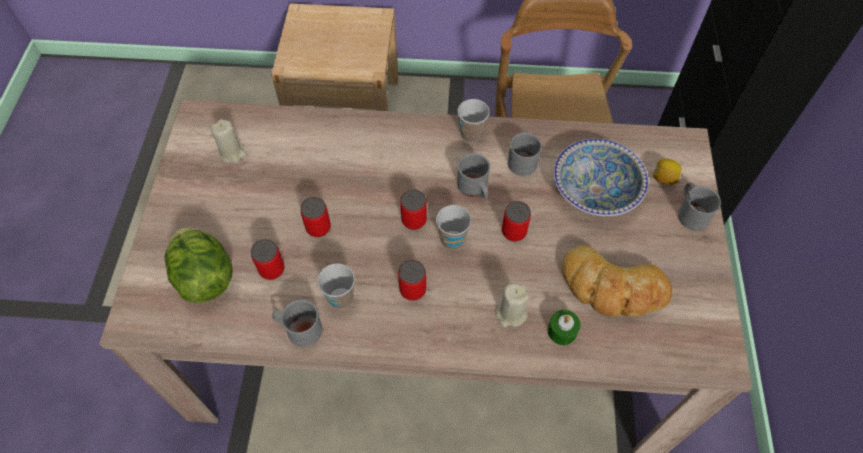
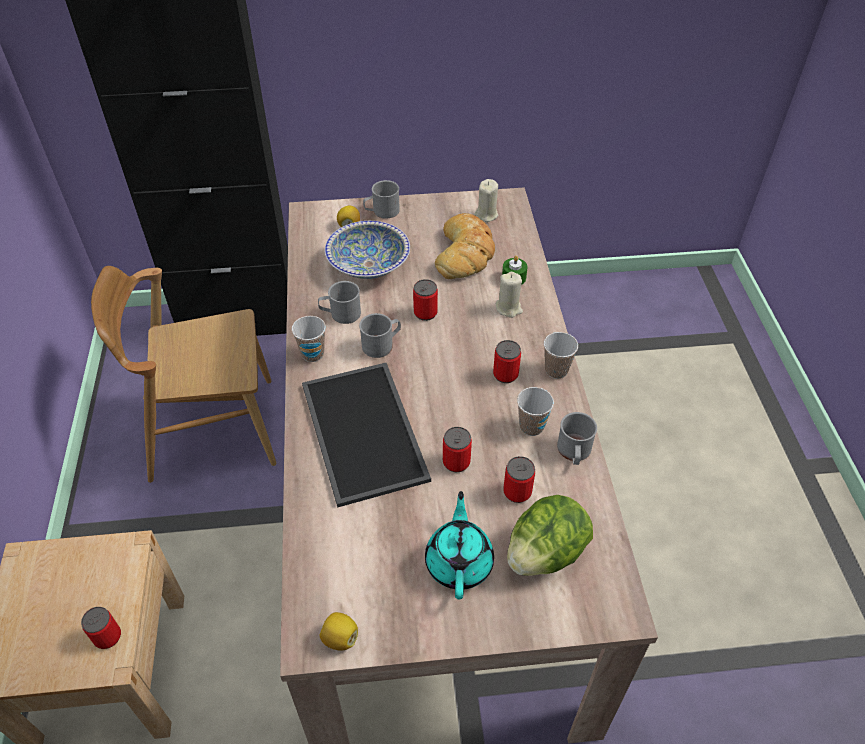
camera: 100 degrees left, 10 degrees down
beige candle [211,119,247,163] -> beige candle moved to [474,179,498,222]
can [400,189,427,230] -> can moved to [81,607,121,649]
cup [436,205,472,250] -> cup moved to [544,332,578,379]
none -> tray [302,363,431,508]
none -> lemon [319,612,358,651]
none -> turquoise teapot [425,491,494,599]

